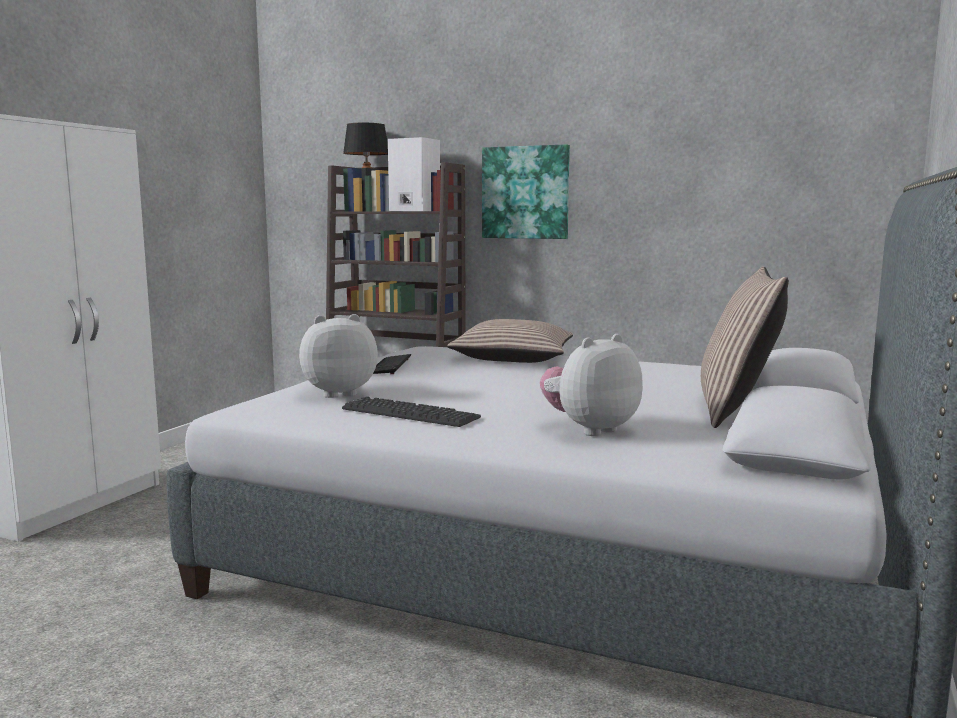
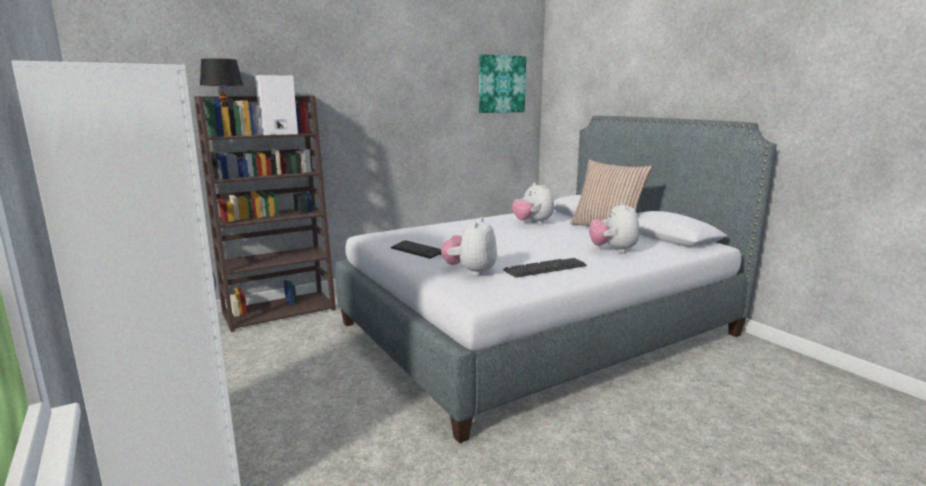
camera: 55 degrees left, 5 degrees up
pillow [447,319,573,363] -> none
picture [482,144,570,239] -> picture moved to [479,54,526,113]
none -> plush toy [512,183,554,224]

